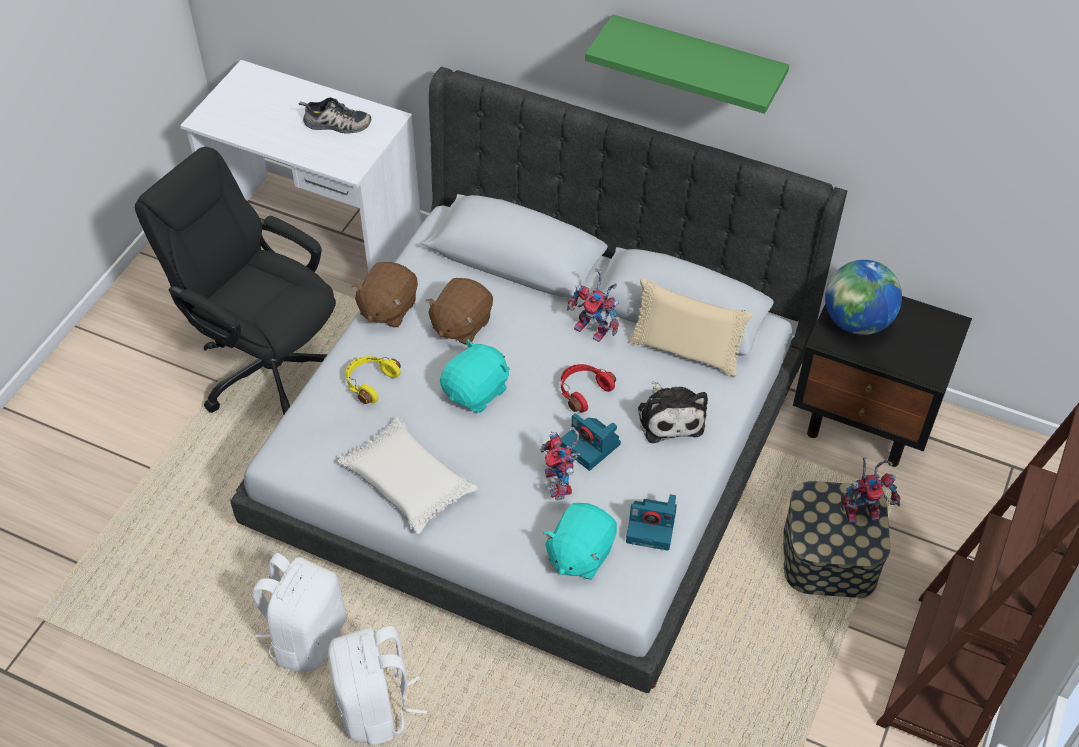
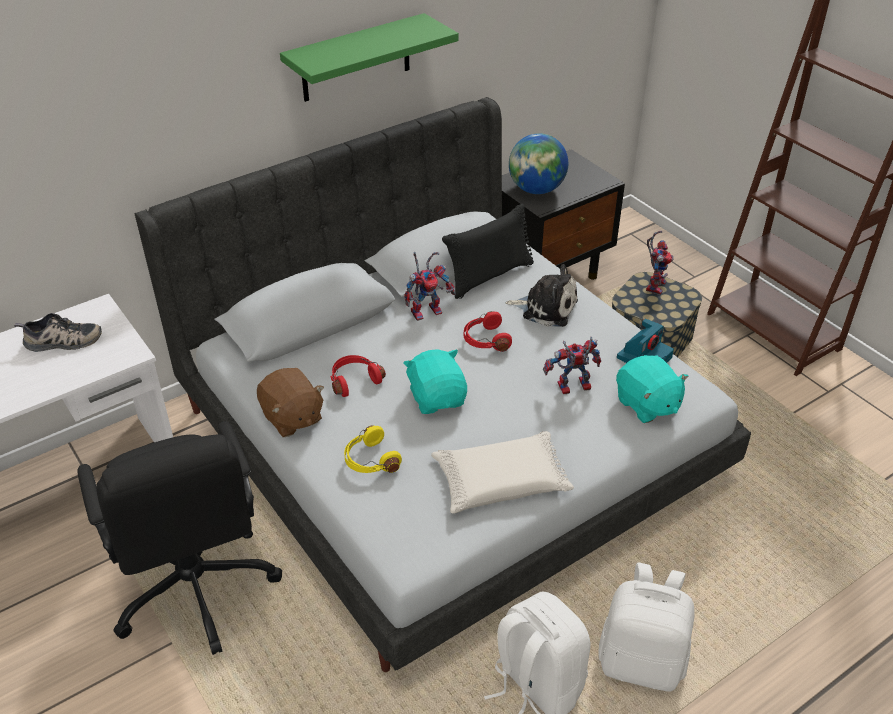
camera: 60 degrees left, 10 degrees down
black office chair [135,147,336,415] -> black office chair turned 90 degrees counterclockwise [77,421,282,655]
shoe [299,97,371,134] -> shoe turned 45 degrees clockwise [14,313,102,352]
brown plush toy [426,278,493,345] -> red headphones [330,355,386,397]
toy robot [540,427,581,500] -> toy robot turned 150 degrees clockwise [543,337,601,394]
camera [560,413,621,471] -> none
beige pillow [628,278,753,377] -> black pillow [442,204,534,299]

